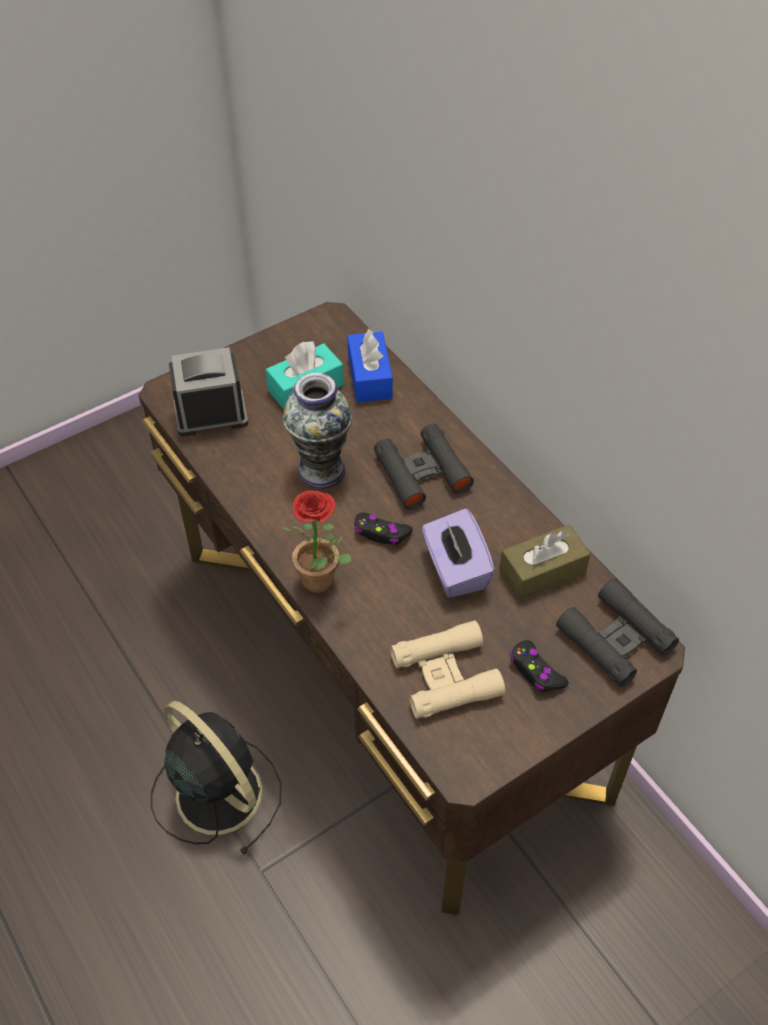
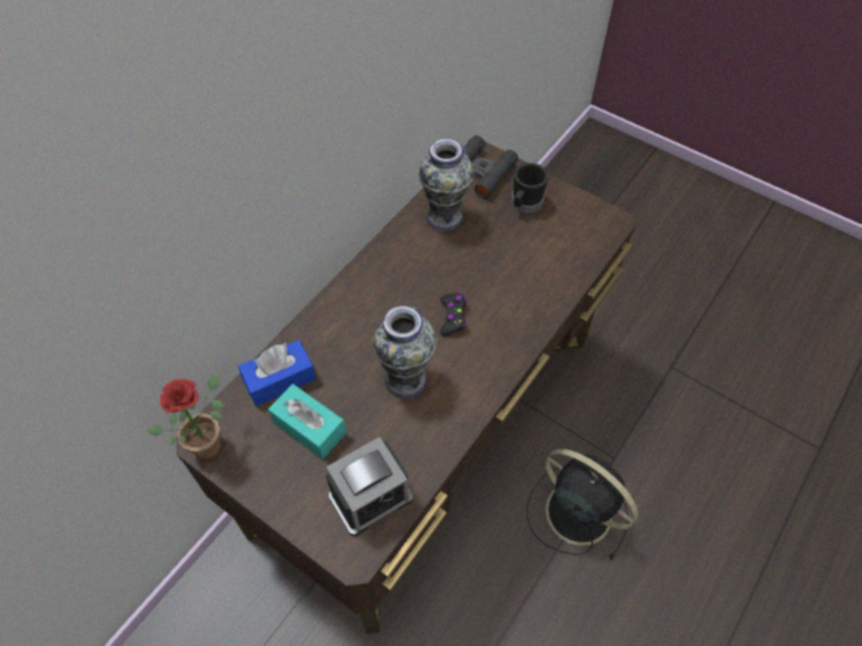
camera: 110 degrees left, 5 degrees up
black fan [151,701,281,856] -> black fan turned 105 degrees clockwise [527,449,638,560]
alarm clock [169,347,248,437] -> alarm clock turned 90 degrees counterclockwise [326,437,413,536]
potted plant [281,491,351,593] -> potted plant moved to [147,374,224,460]
black binoculars [374,424,474,510] -> none
beige binoculars [390,620,505,719] -> none
purple tissue box [422,508,495,598] -> none
brown tissue box [499,524,591,600] -> vase [419,139,474,232]
black game controller [510,640,569,692] -> black mug [511,163,549,213]

